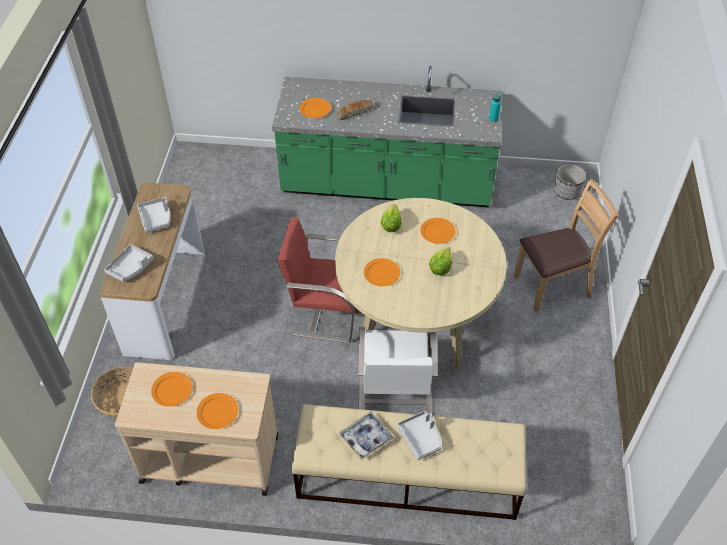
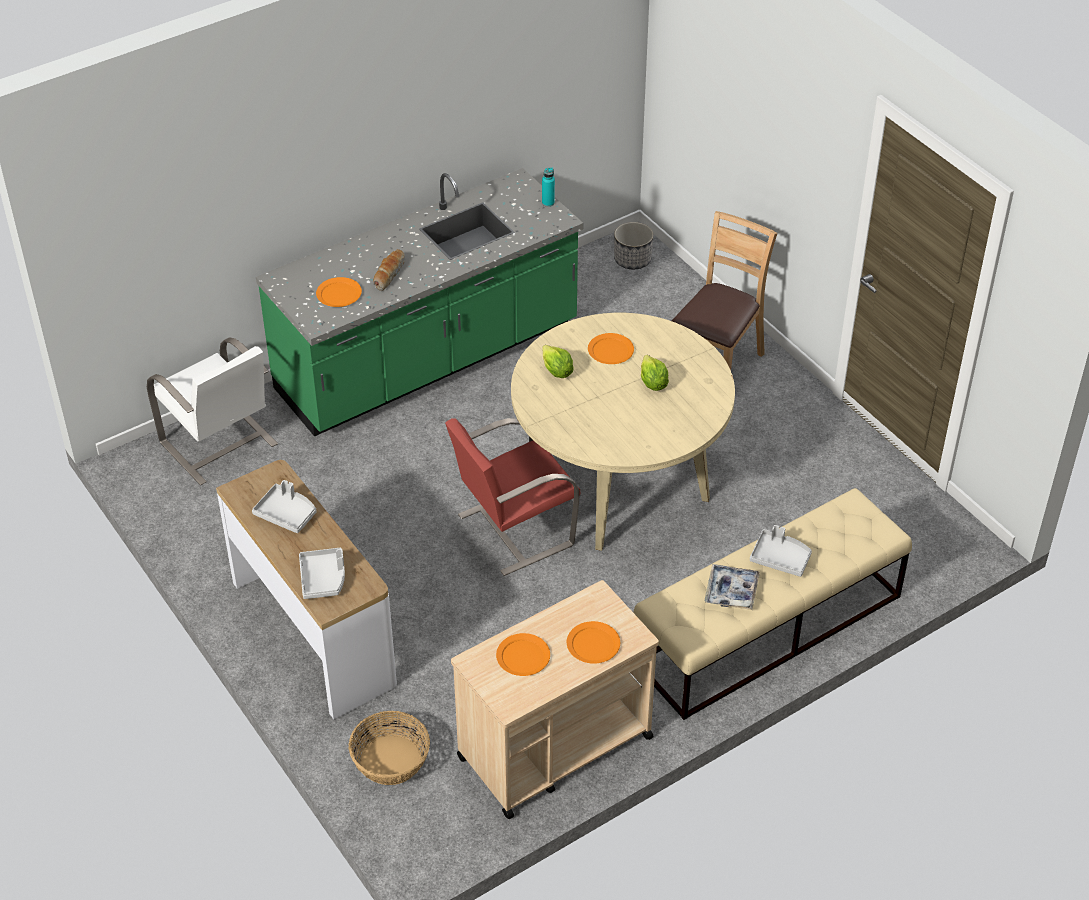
camera: 40 degrees left, 5 degrees down
white chair [358,327,438,414] -> white chair moved to [147,337,278,485]
orange plate [364,258,400,286] -> none

